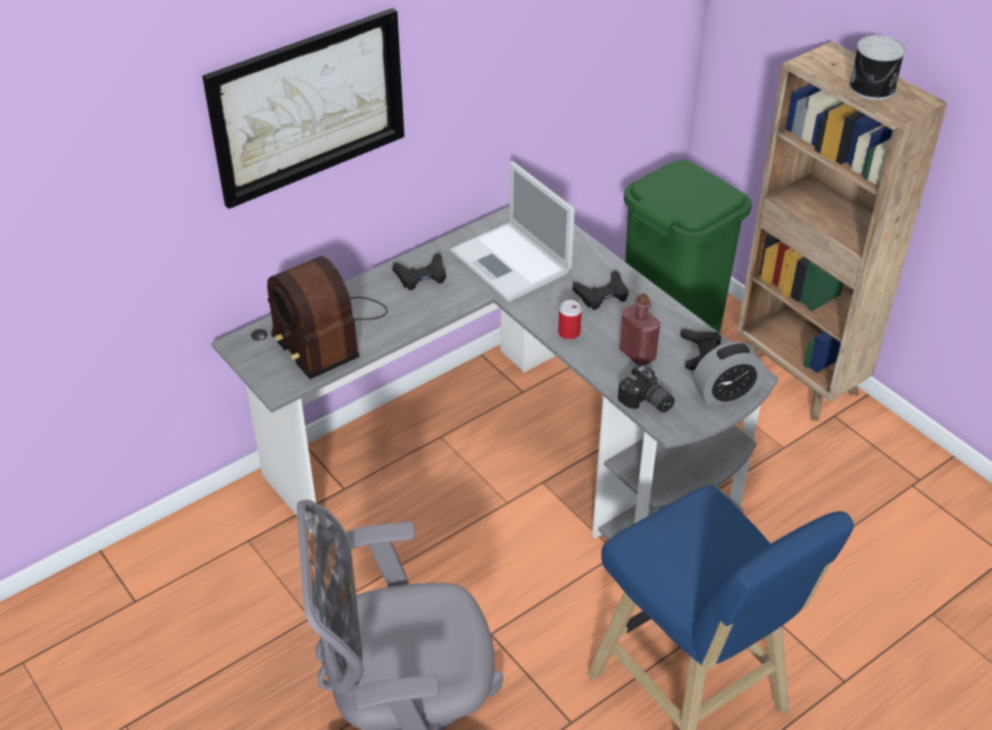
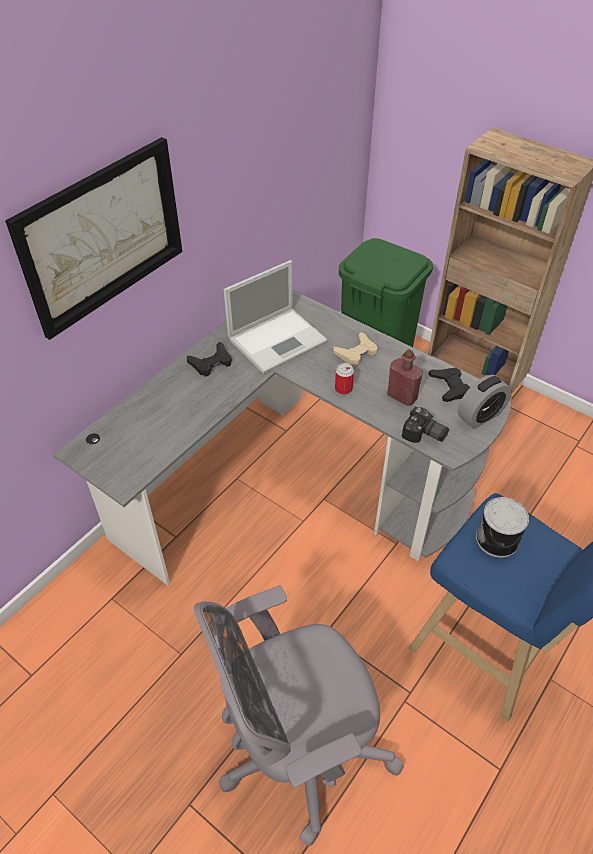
camera: 15 degrees left, 5 degrees up
radio [267,256,388,379] -> none
laptop [450,161,575,302] -> laptop turned 75 degrees counterclockwise [223,260,328,373]
black game controller [573,270,629,310] -> beige game controller [333,332,378,366]
can [849,35,905,100] -> can moved to [476,497,529,558]

